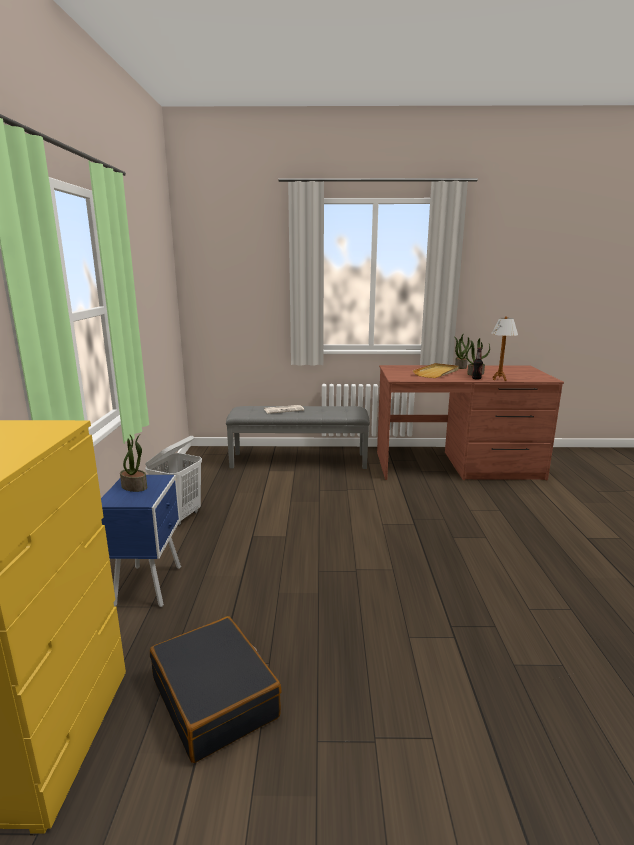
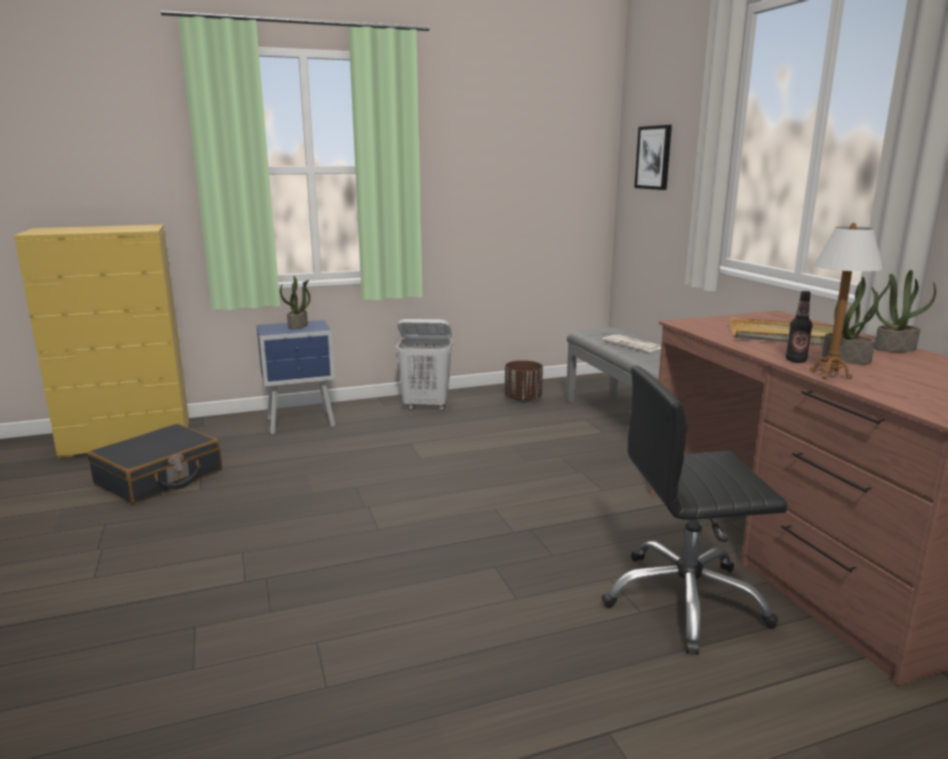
camera: 70 degrees right, 0 degrees up
none -> brown planter [505,360,543,402]
none -> black office chair [602,366,788,655]
none -> picture [634,125,672,190]

